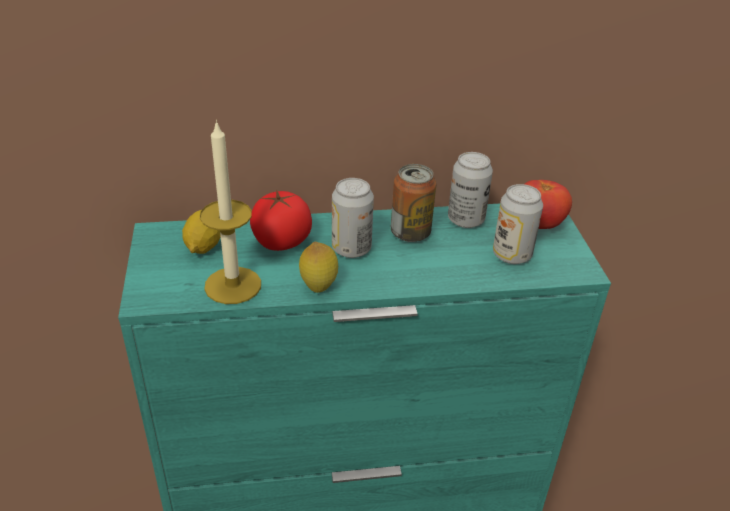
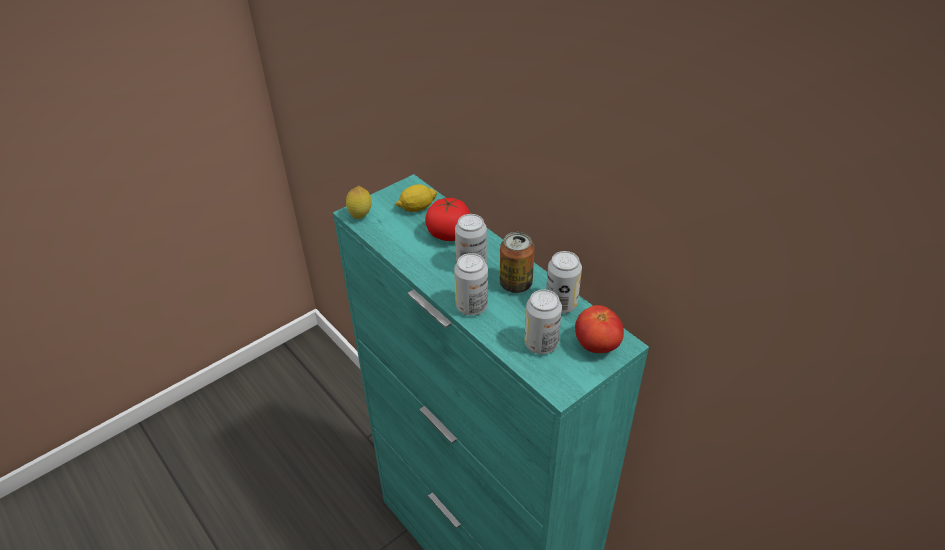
camera: 60 degrees right, 5 degrees up
candle [200,120,261,304] -> none
lemon [299,242,338,293] -> lemon moved to [346,186,372,219]
none -> can [454,253,488,315]

